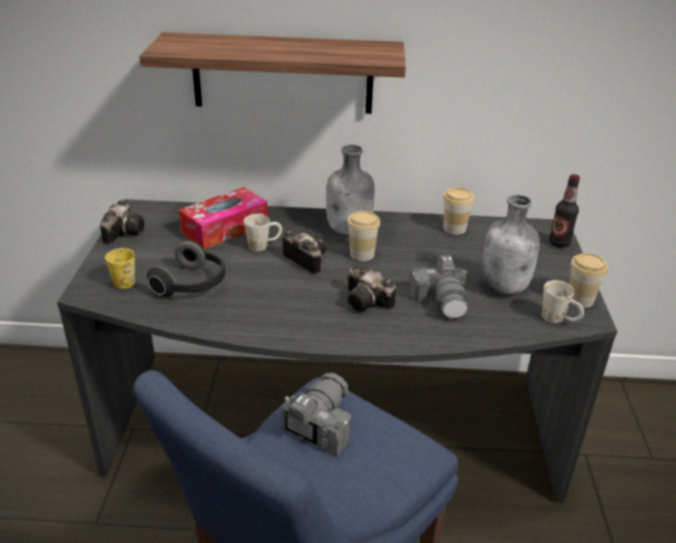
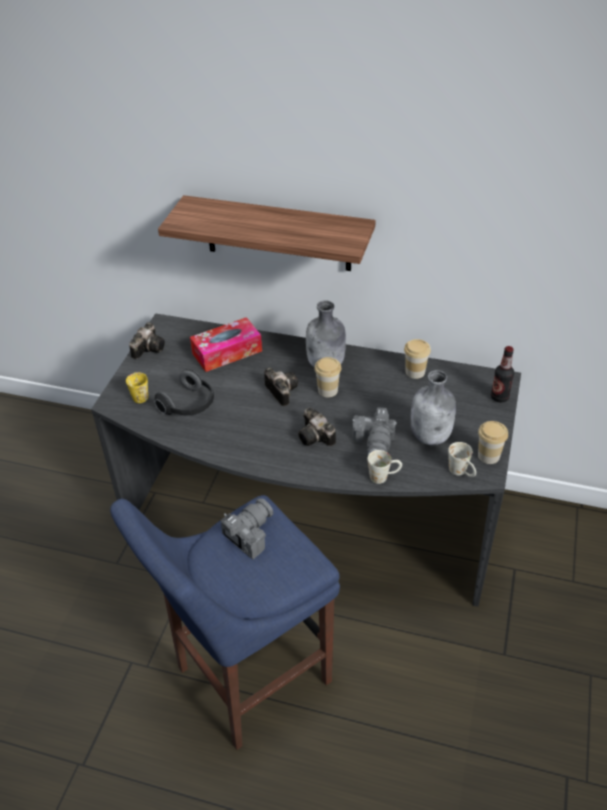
camera: 15 degrees right, 10 degrees up
white mug [244,214,282,251] -> white mug moved to [367,450,402,484]

